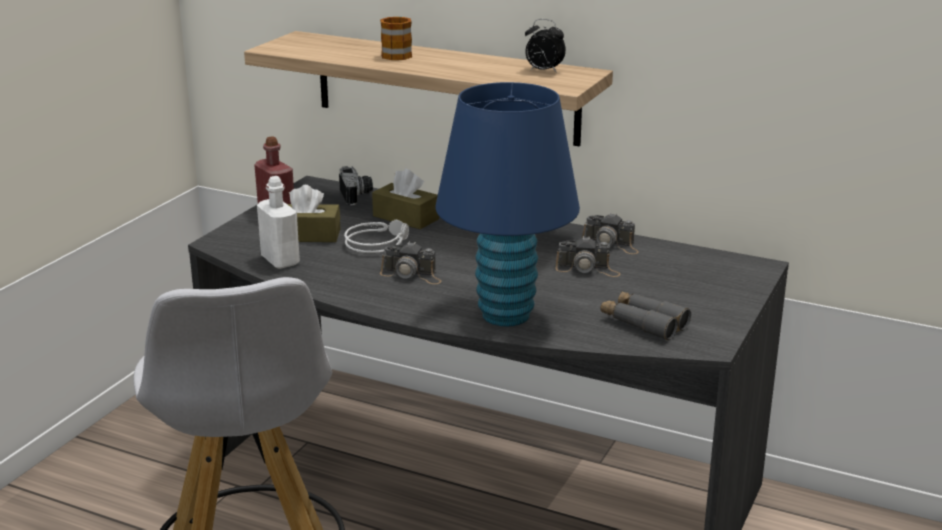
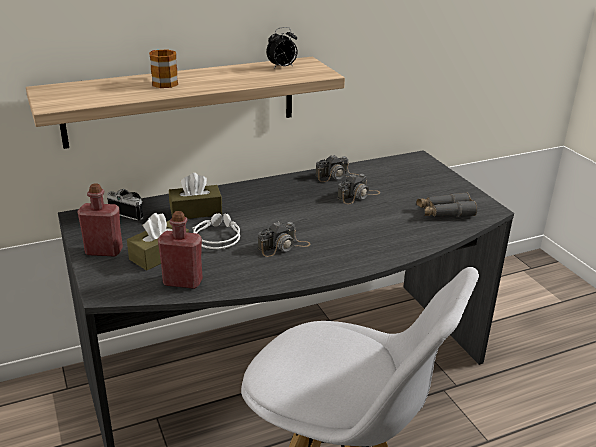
camera: 50 degrees left, 5 degrees up
white bottle [257,176,300,269] -> red bottle [158,211,203,289]
blue table lamp [436,82,580,326] -> none

